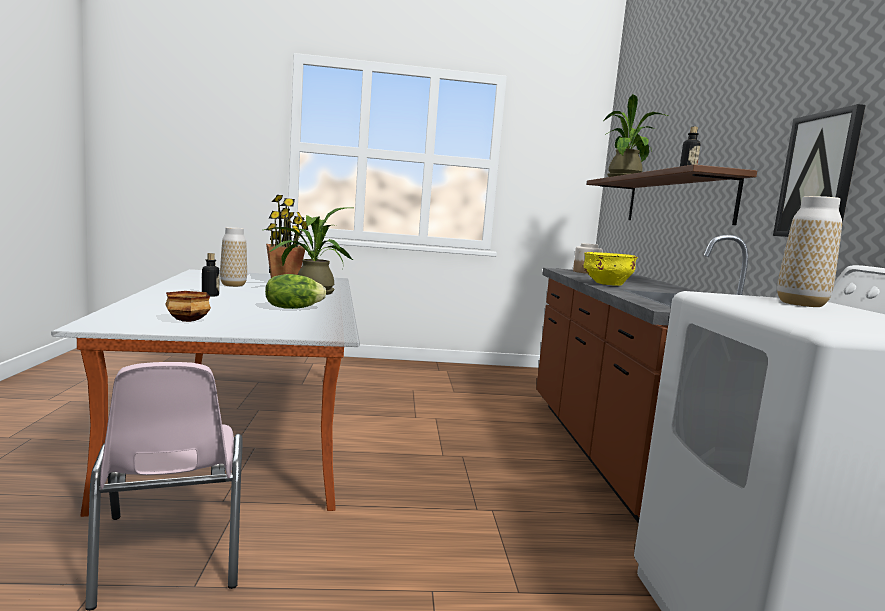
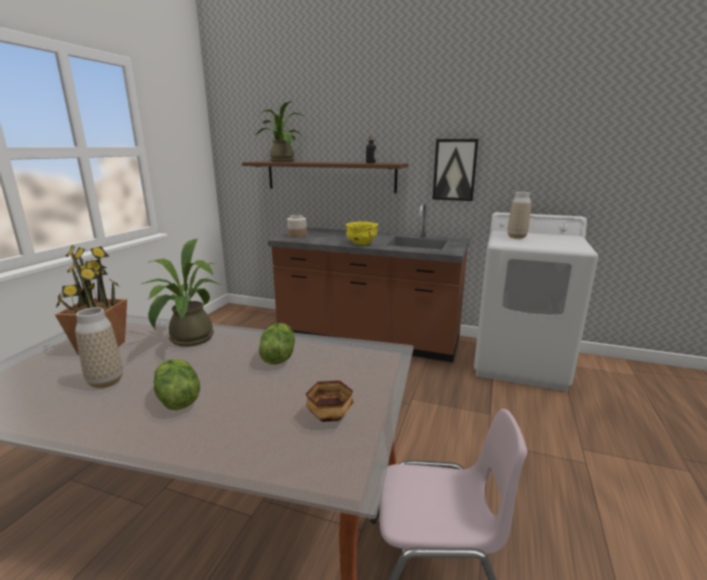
camera: 65 degrees left, 10 degrees up
bottle [202,253,220,297] -> lettuce [154,359,200,410]

